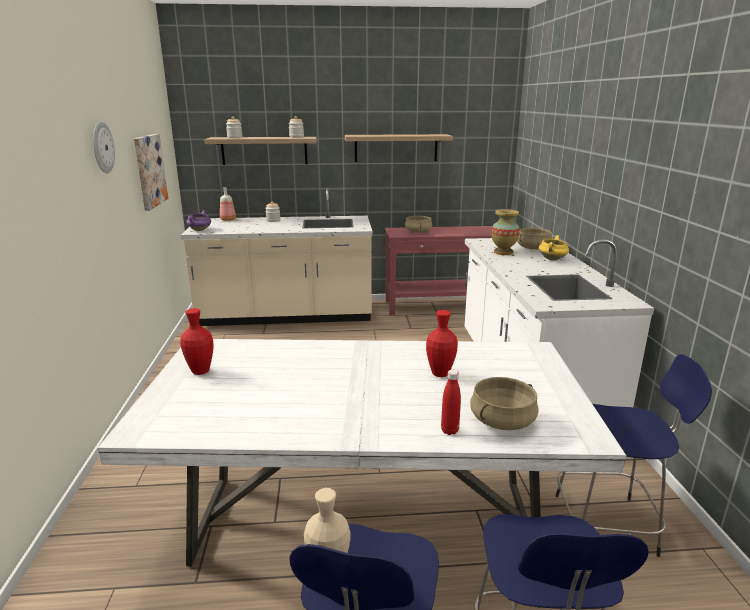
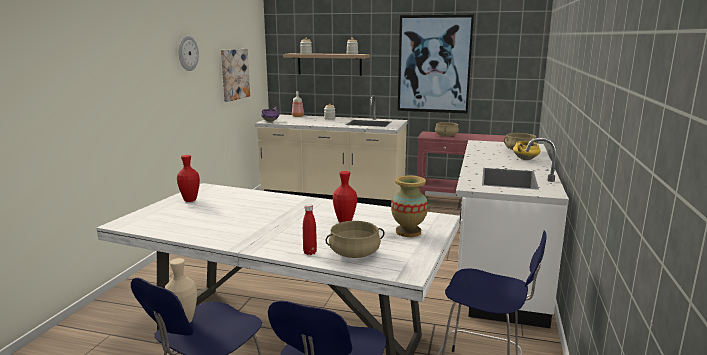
camera: 20 degrees right, 5 degrees down
shelf [345,134,453,162] -> picture [398,14,474,113]
vase [491,209,520,255] -> vase moved to [391,176,428,237]

